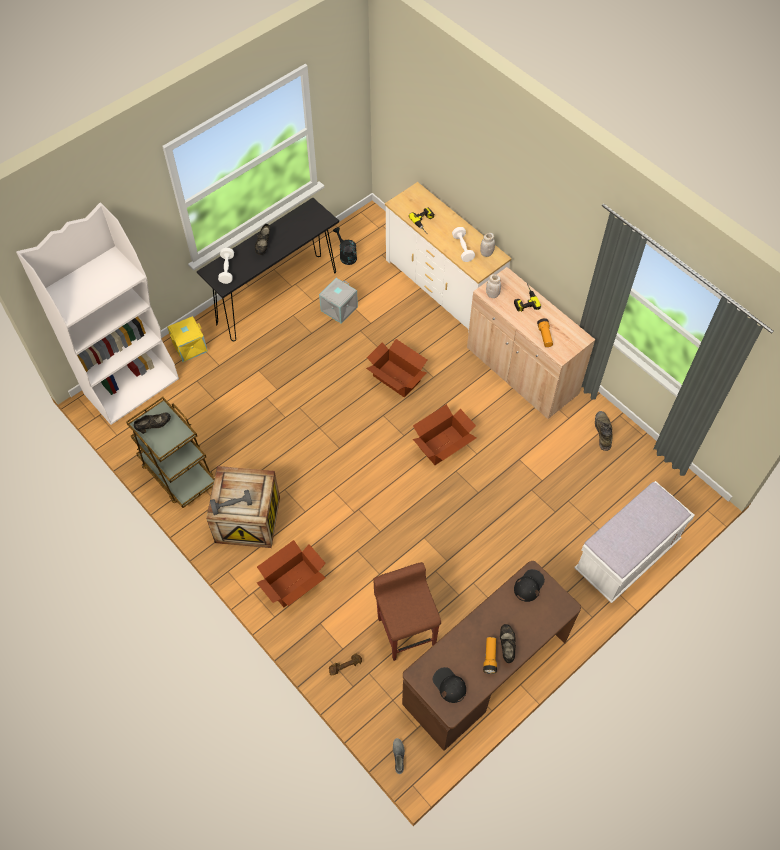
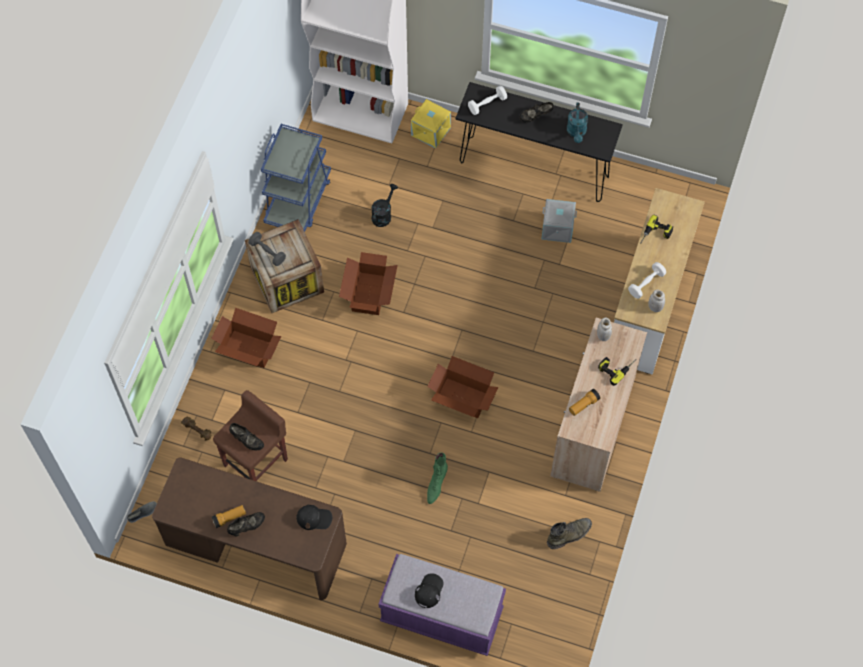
camera: 60 degrees right, 5 degrees up
brown cart [126,397,214,508] -> blue cart [261,124,331,232]
black shoe [134,413,171,434] -> black shoe moved to [229,423,264,450]
black watering can [333,227,357,265] -> black watering can moved to [372,184,398,227]
cardboard box [366,339,427,397] -> cardboard box moved to [339,252,398,315]
black cap [433,667,466,703] -> black cap moved to [415,573,444,608]
white bench [574,481,695,603] -> purple bench [378,554,506,656]
none -> green boot [427,453,448,504]
none -> turquoise watering can [567,103,588,143]

